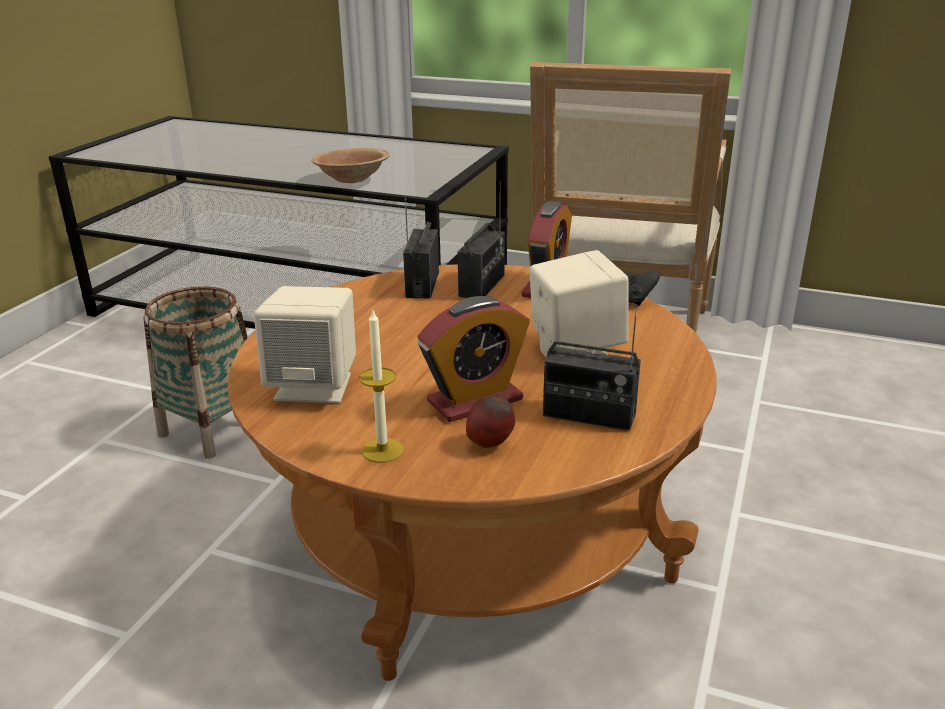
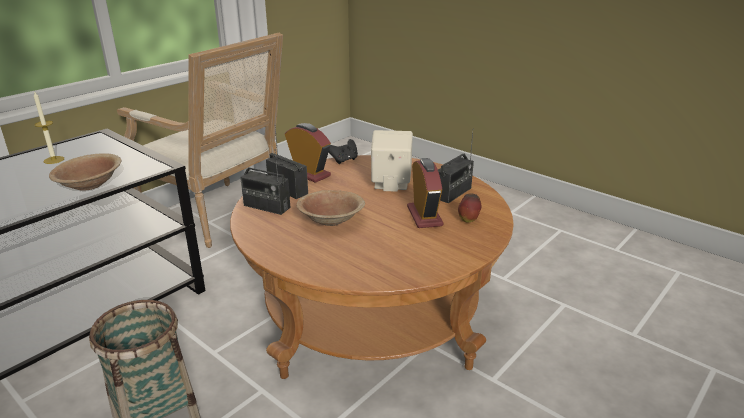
camera: 70 degrees left, 0 degrees up
beige speaker [254,286,356,403] -> none
candle [359,308,404,463] -> candle moved to [34,92,64,164]
none -> brown bowl [296,190,365,226]

